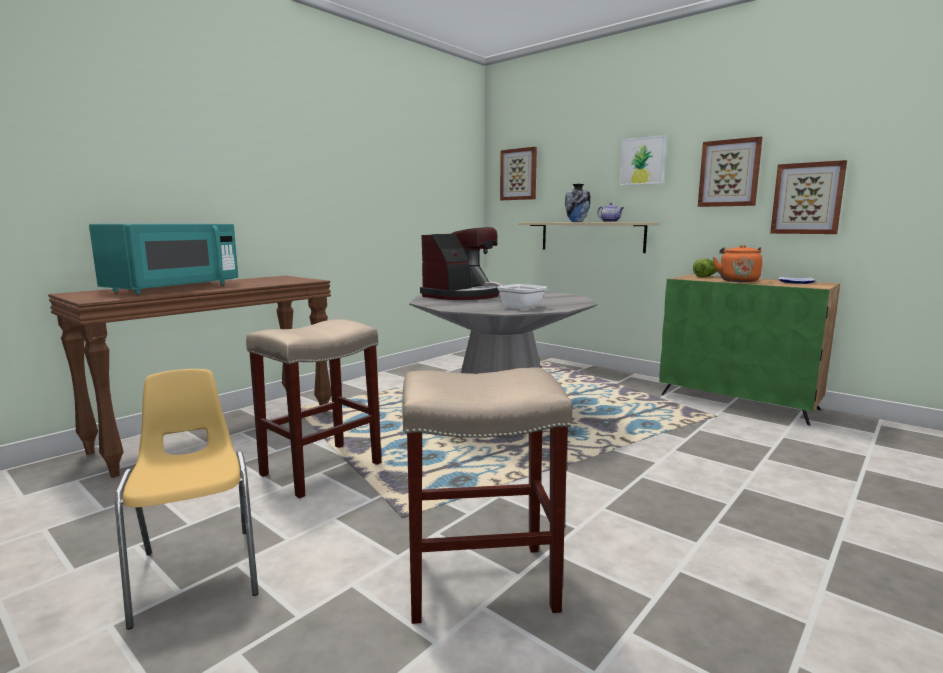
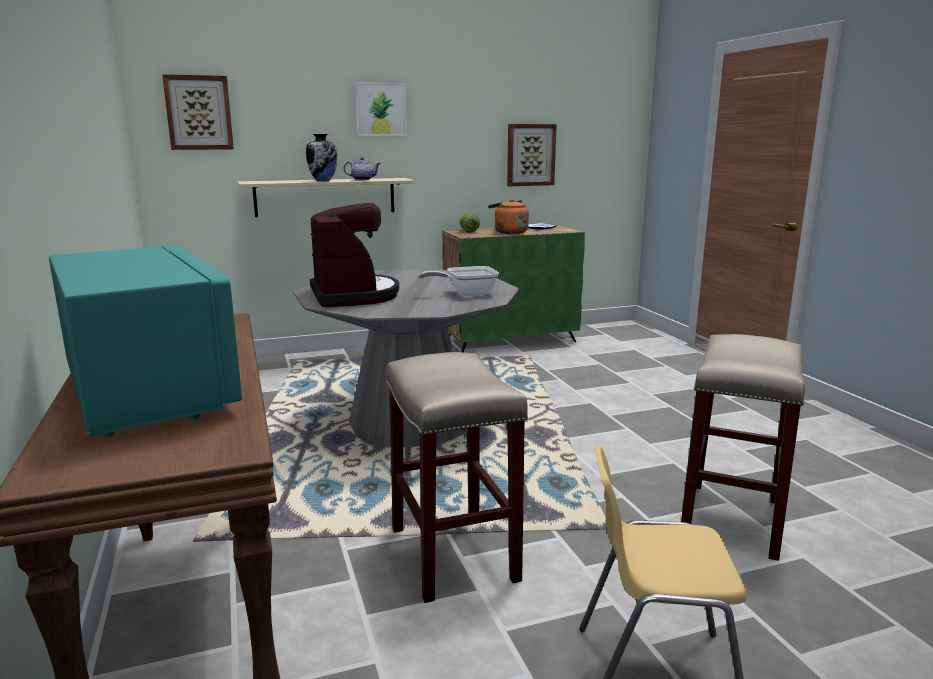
camera: 60 degrees left, 5 degrees up
picture [698,137,763,207] -> none

